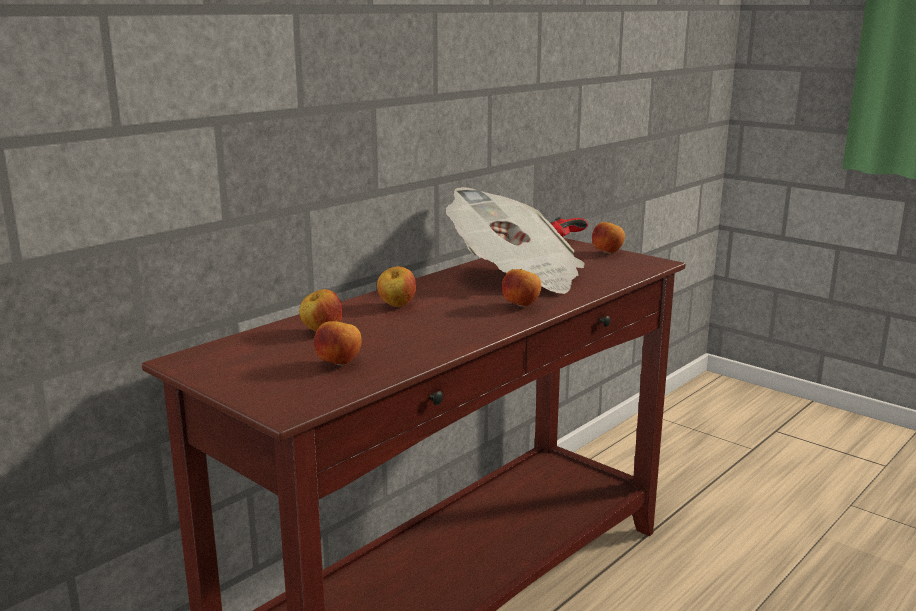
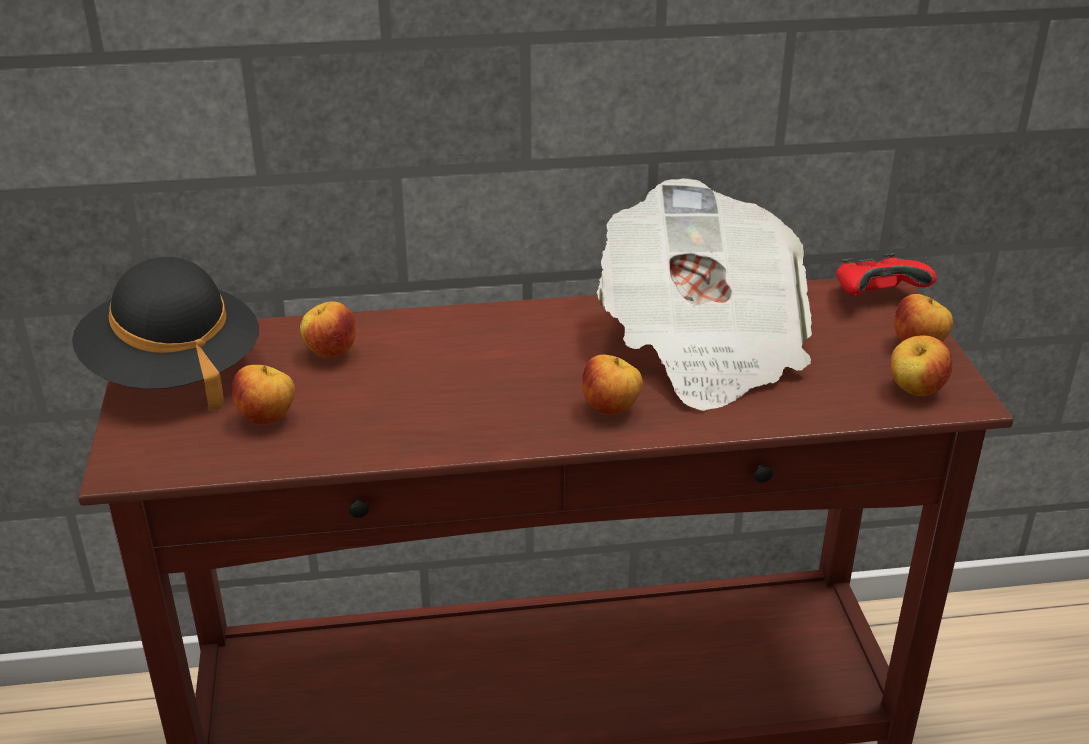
camera: 40 degrees right, 15 degrees up
apple [377,266,416,307] -> apple moved to [891,336,952,396]
none -> black hat [72,257,259,410]

